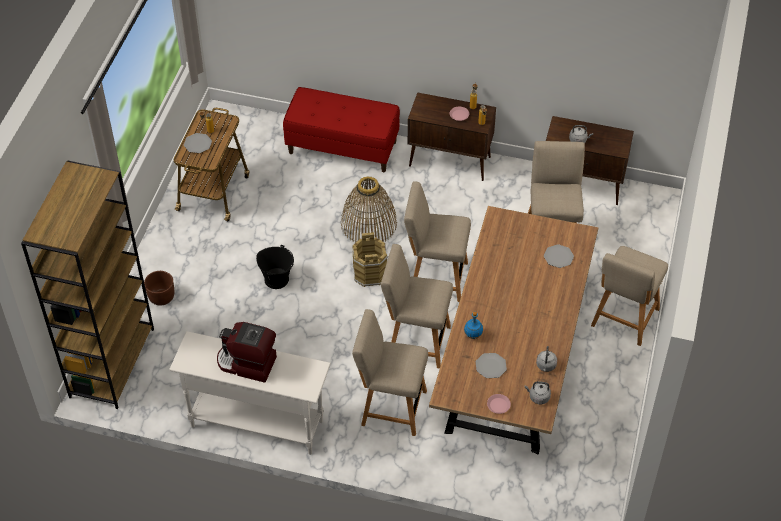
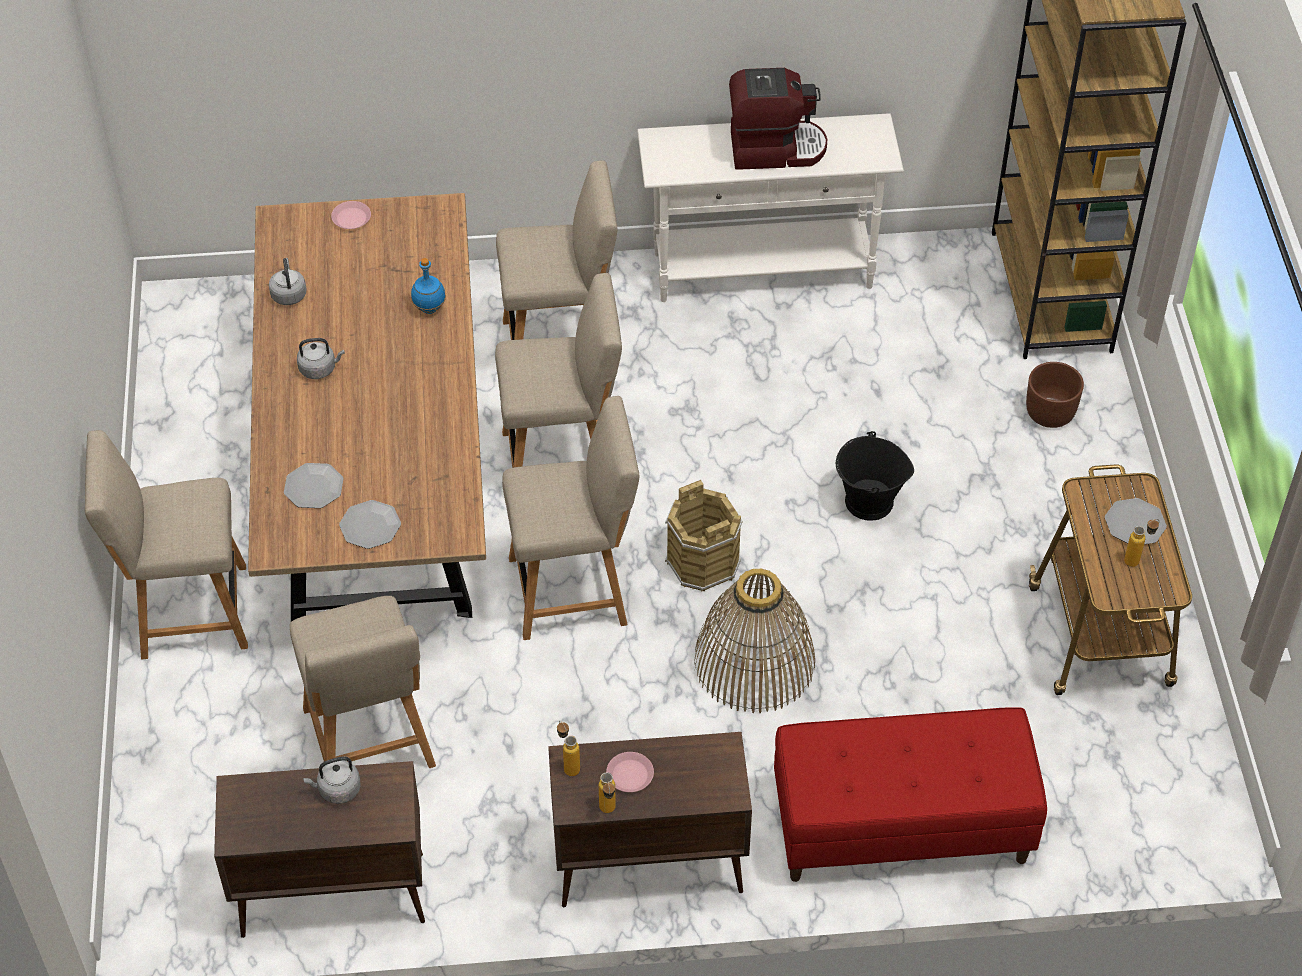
camera: 160 degrees right, 0 degrees up
plate [476,353,507,378] -> plate moved to [339,500,401,549]
grey kettle [525,381,551,404] -> grey kettle moved to [297,338,345,379]
beige chair [591,246,668,346] -> beige chair turned 105 degrees counterclockwise [85,430,248,659]

